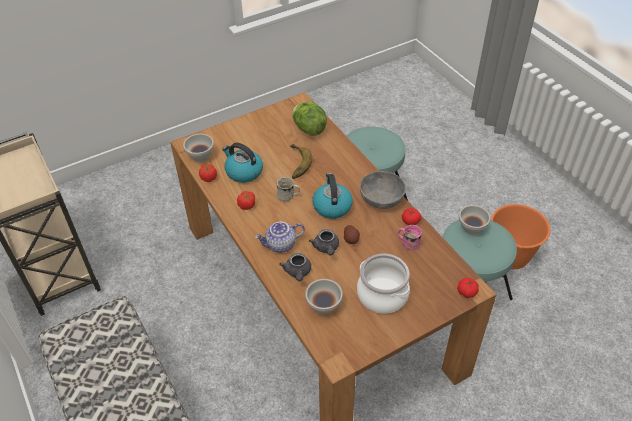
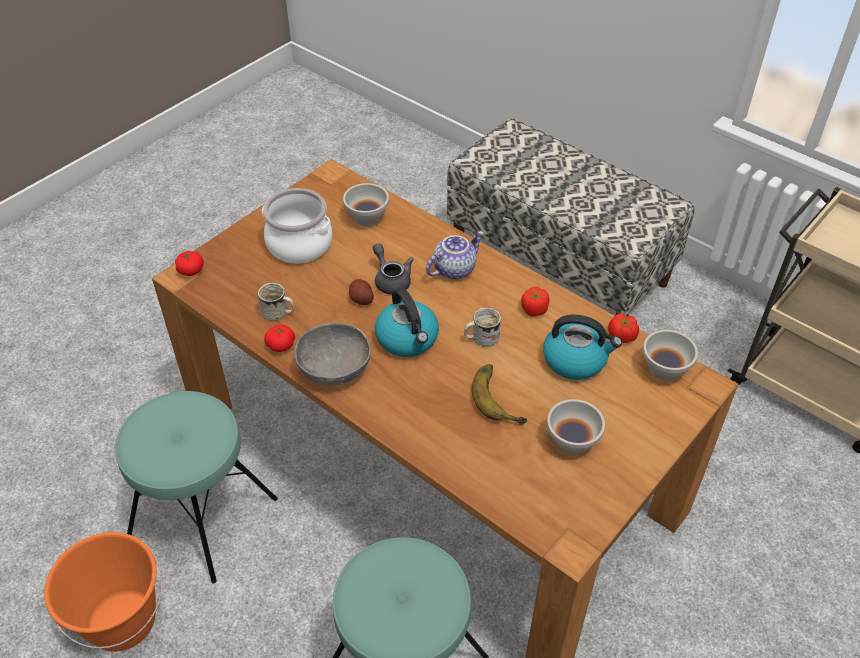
camera: 160 degrees right, 0 degrees up
grey teapot [279,253,311,281] -> none
lettuce [292,102,327,136] -> none
pink mug [398,225,422,250] -> white mug [258,283,295,321]
white bowl [459,205,490,235] -> white bowl moved to [547,399,605,454]

